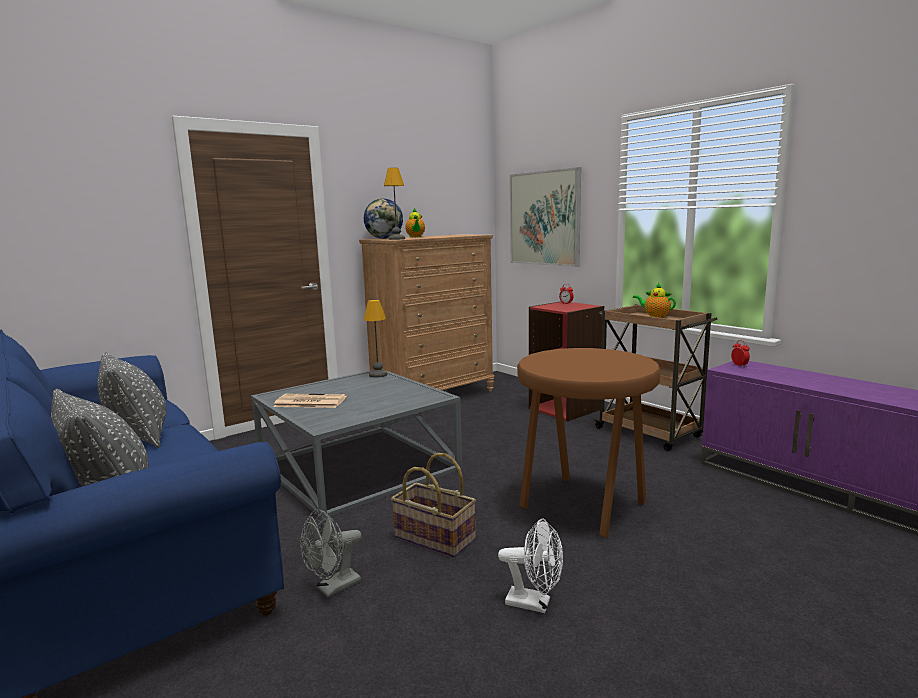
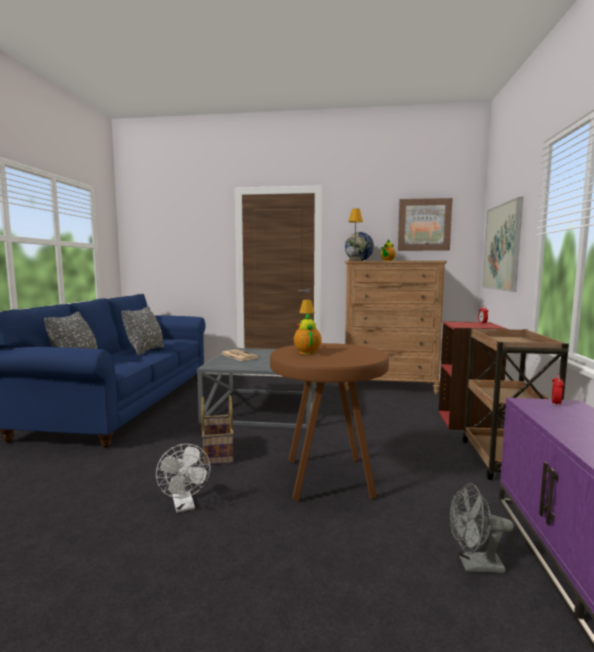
camera: 45 degrees right, 5 degrees down
grey fan [300,509,362,598] -> grey fan moved to [450,483,514,573]
teapot [633,283,676,318] -> teapot moved to [294,313,322,354]
none -> picture [398,198,453,251]

